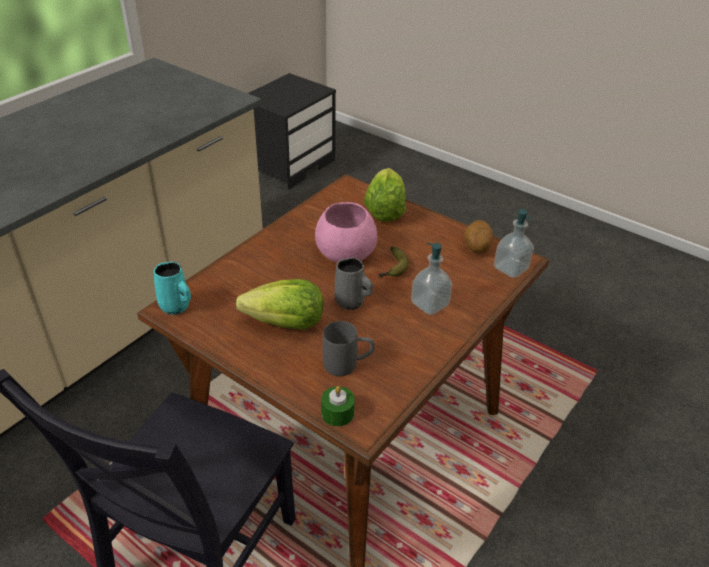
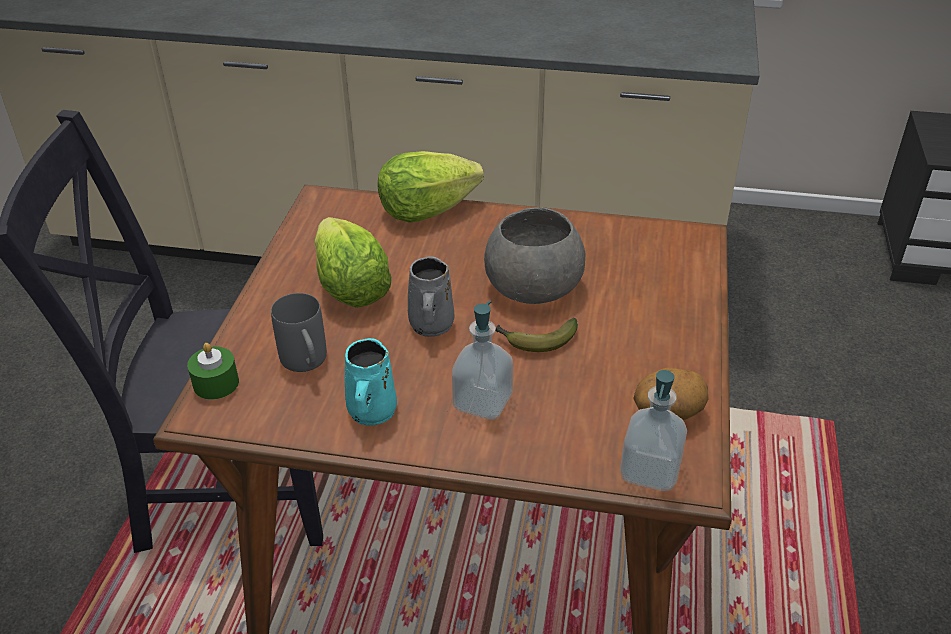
camera: 65 degrees right, 0 degrees up
turquoise mug [154,262,191,315] -> turquoise mug moved to [345,338,397,426]
pink bowl [315,202,377,262] -> grey bowl [484,207,585,304]
lettuce [364,168,406,222] -> lettuce moved to [378,151,484,223]

